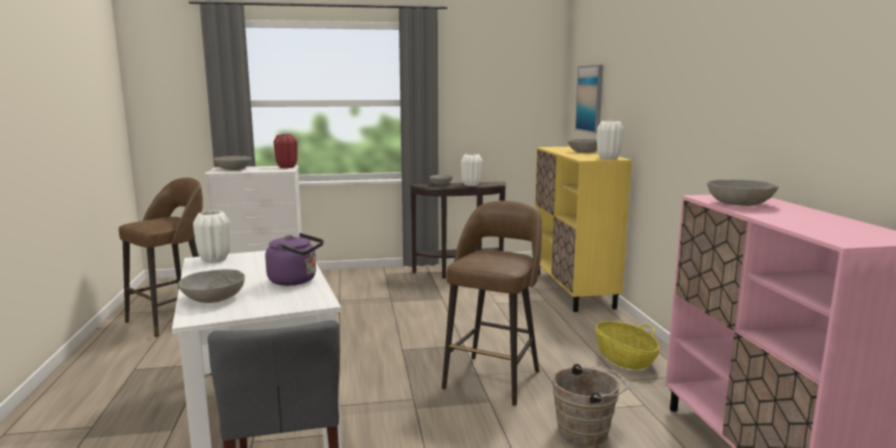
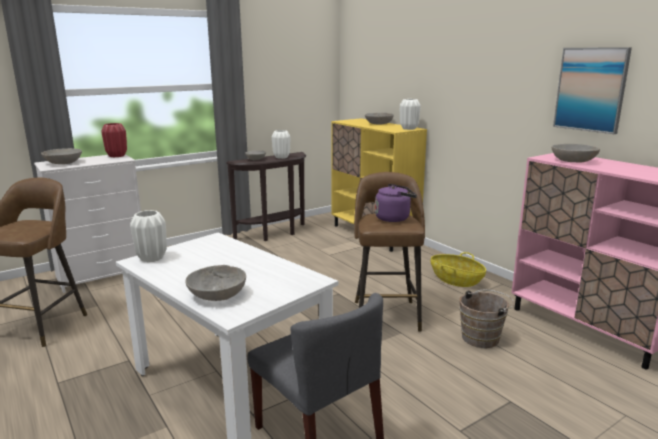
camera: 25 degrees left, 5 degrees up
purple kettle [265,233,324,286] -> purple kettle moved to [375,184,417,222]
picture [575,65,603,134] -> picture moved to [553,47,632,134]

